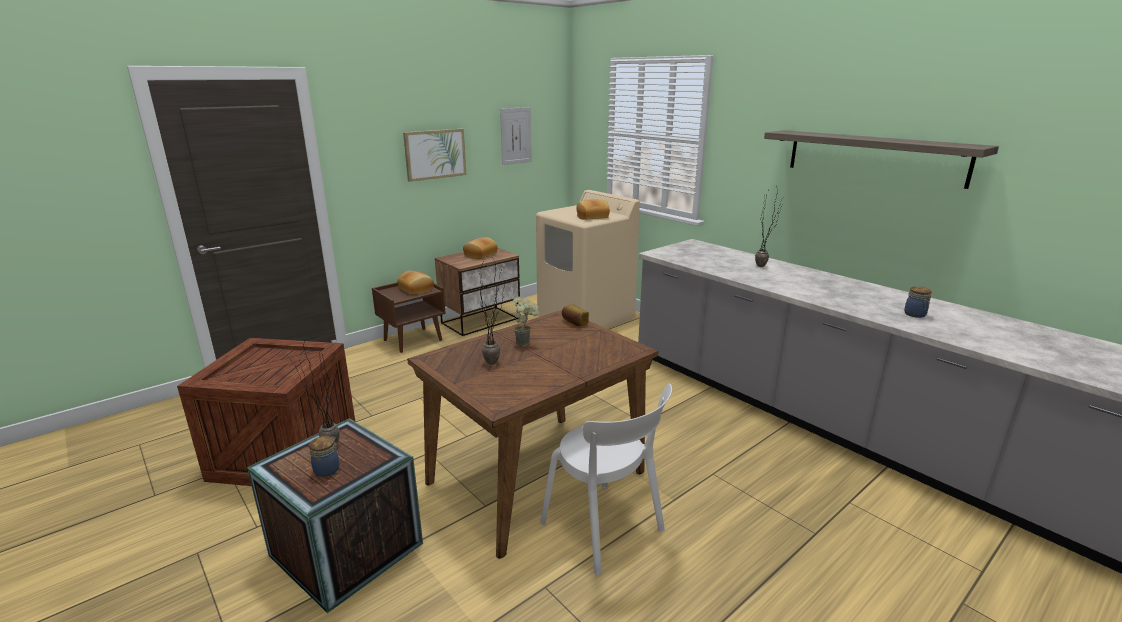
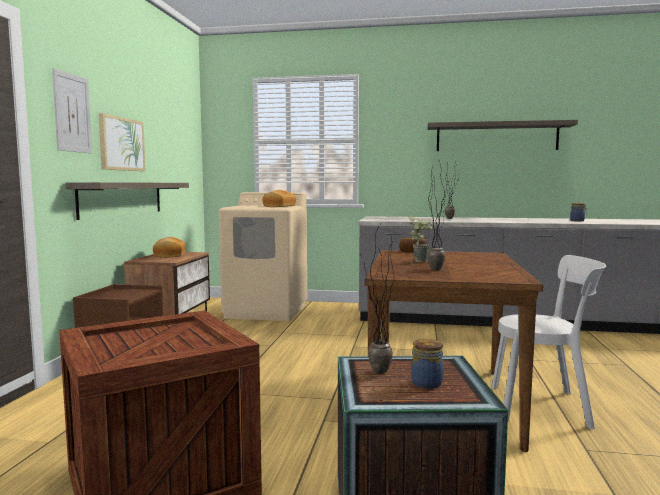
camera: 40 degrees left, 15 degrees down
bread [397,271,434,294] -> none
picture [500,107,532,165] -> picture moved to [52,68,92,153]
none -> shelf [65,182,189,220]

